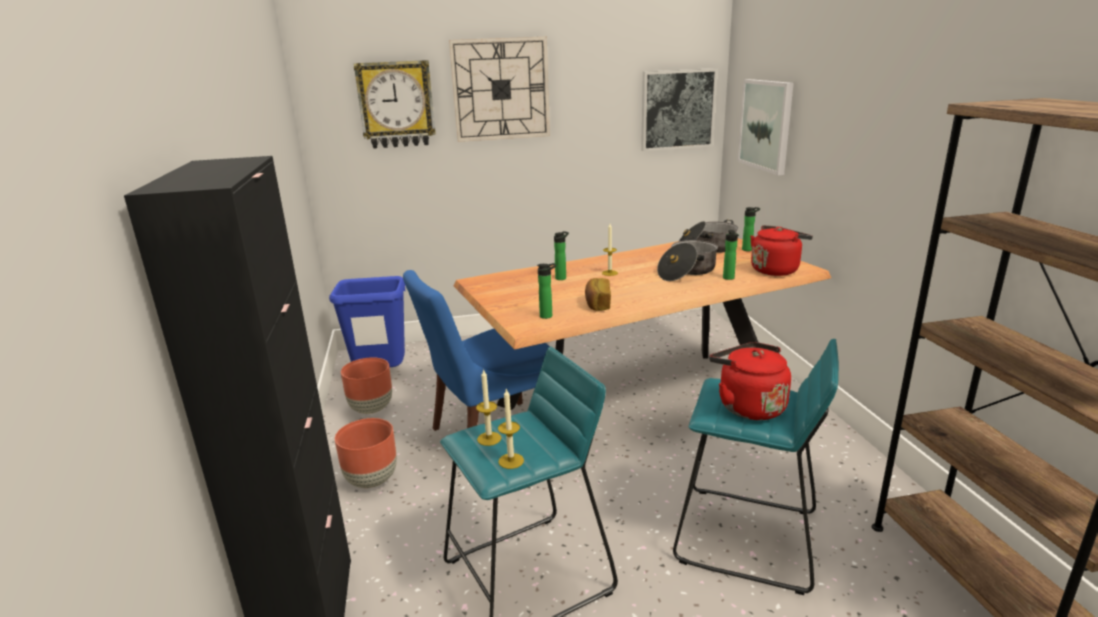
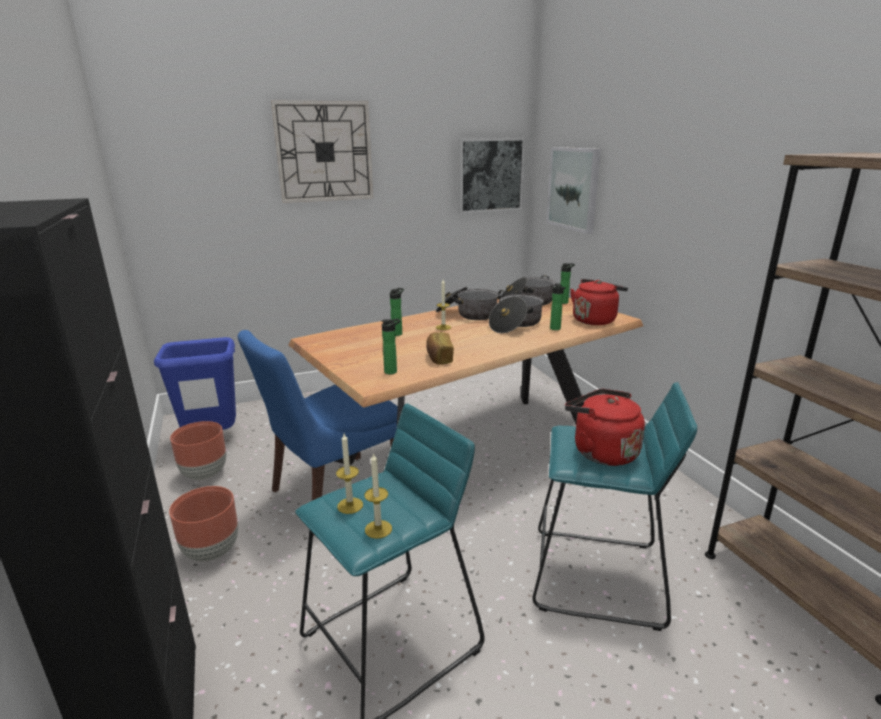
camera: 10 degrees left, 0 degrees up
wall clock [354,60,436,148] -> none
none -> cooking pot [436,287,505,320]

